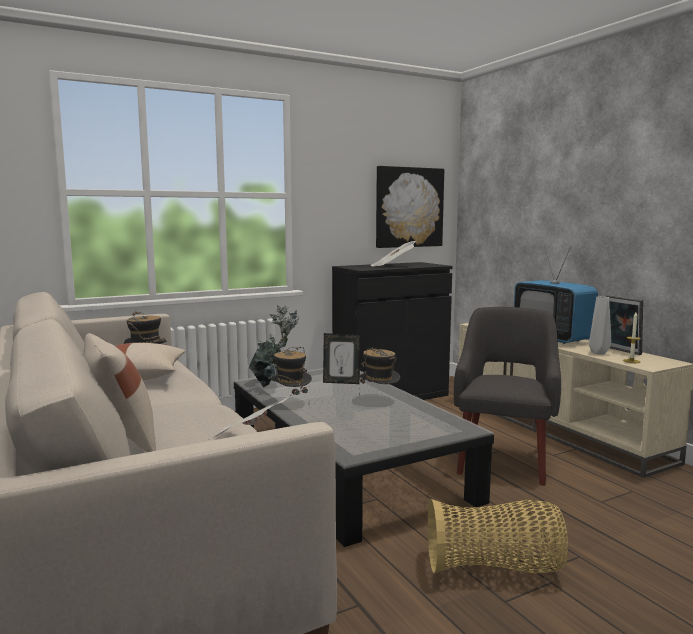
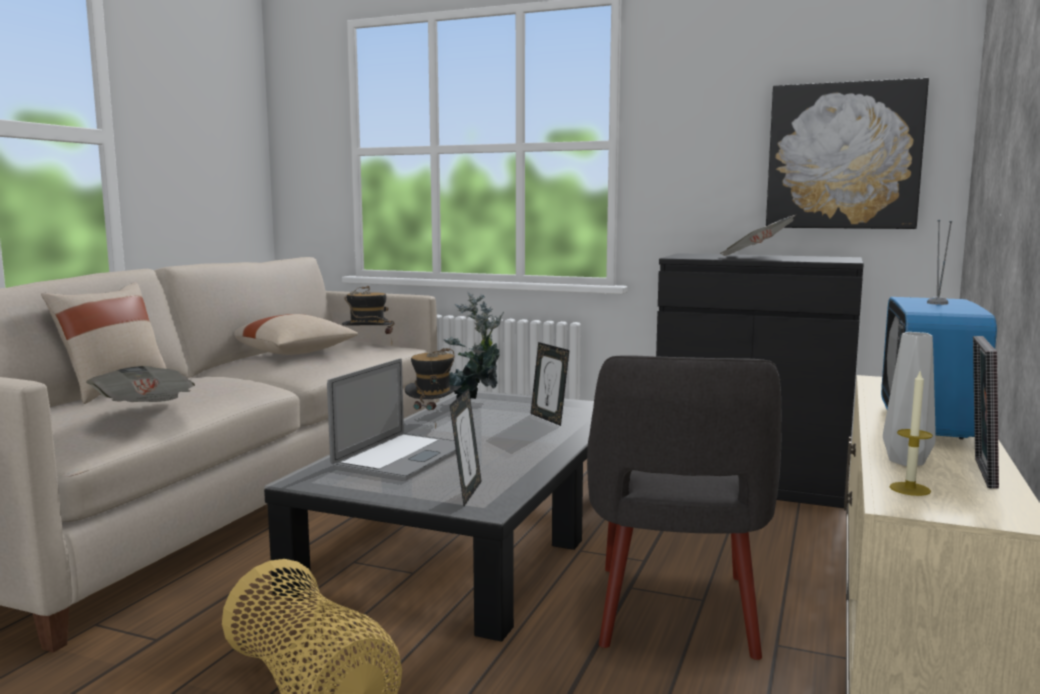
camera: 50 degrees right, 0 degrees up
hat [358,348,400,396] -> none
grey armchair [454,307,561,486] -> grey armchair turned 120 degrees clockwise [587,355,781,660]
none -> laptop [327,358,456,481]
none -> picture frame [450,388,482,506]

